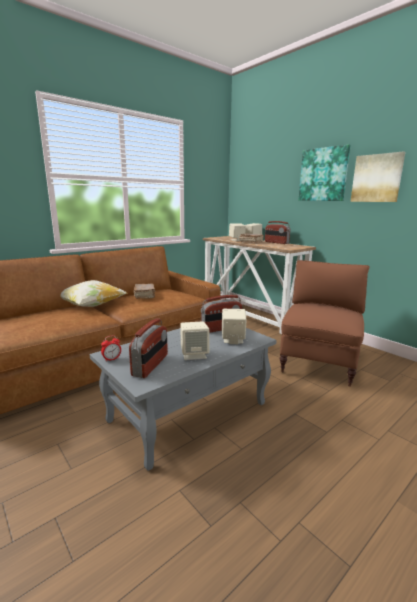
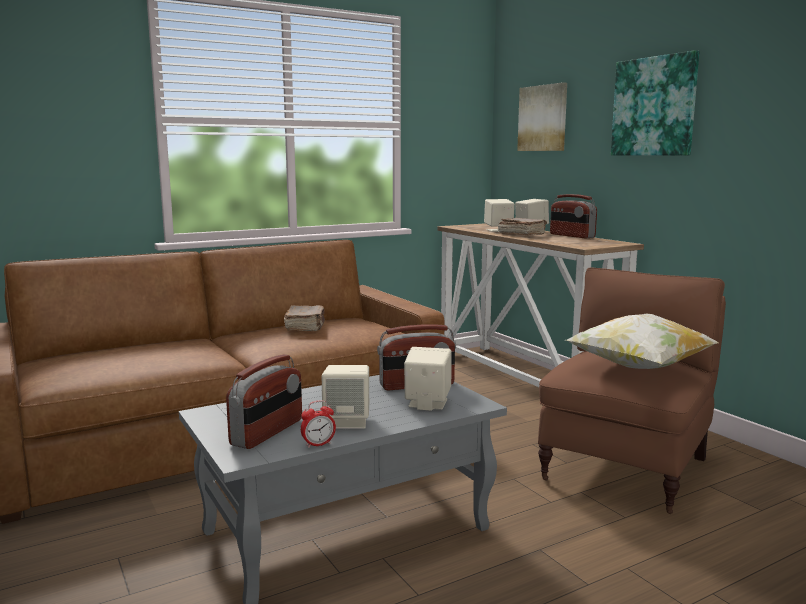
camera: 10 degrees right, 5 degrees down
pillow [60,280,127,307] -> pillow moved to [566,313,719,369]
alarm clock [101,335,121,362] -> alarm clock moved to [301,400,336,448]
picture [350,151,405,202] -> picture moved to [517,82,567,151]

